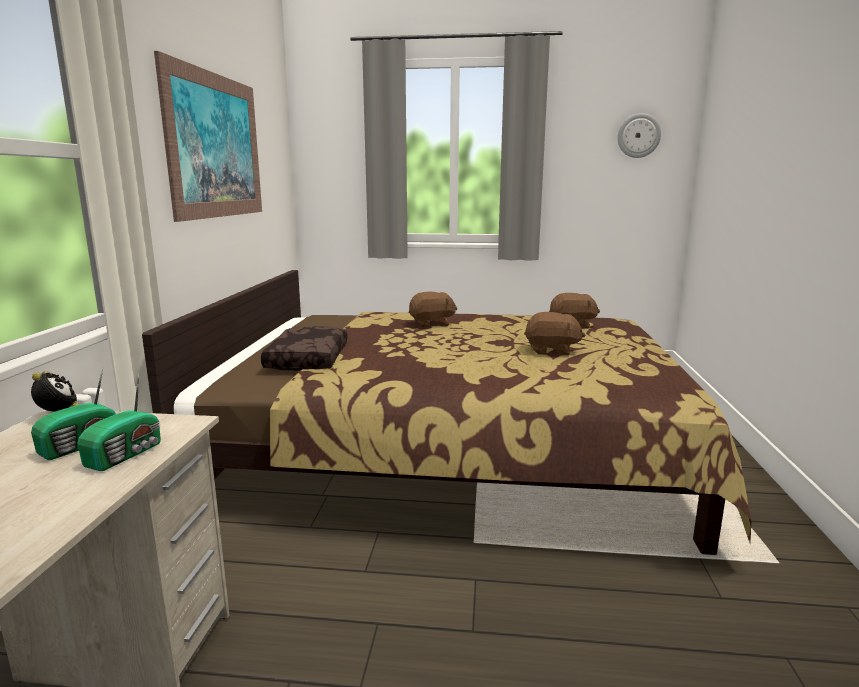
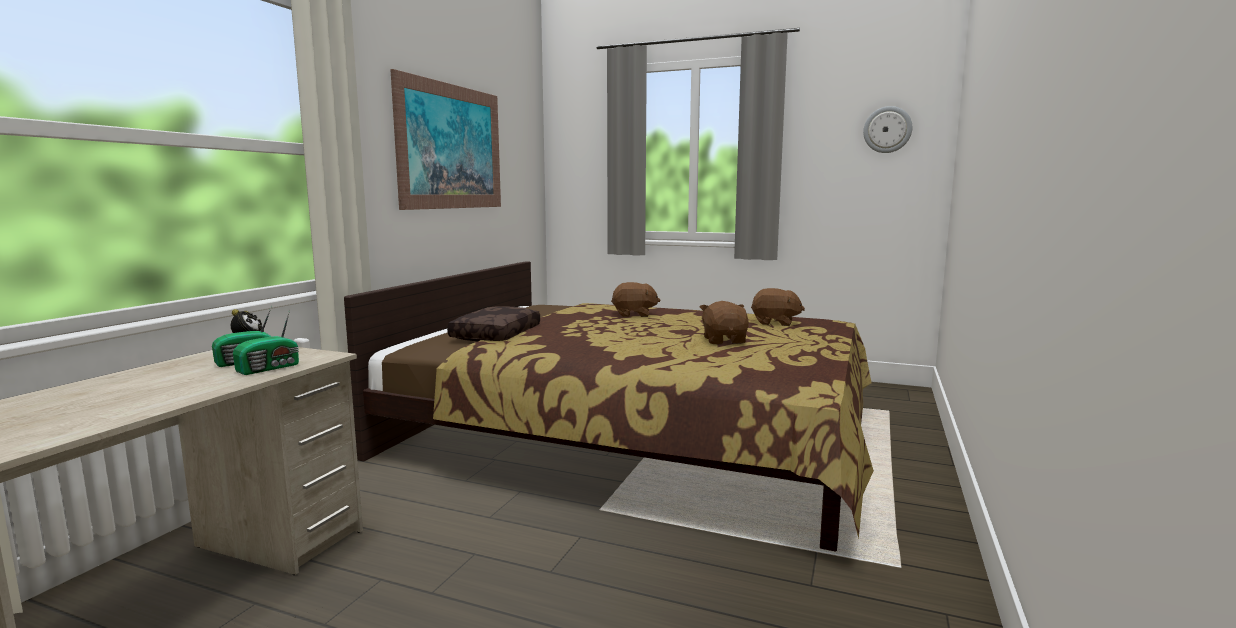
camera: 15 degrees right, 5 degrees down
brown plush toy [524,312,585,356] -> brown plush toy turned 120 degrees counterclockwise [700,301,749,344]

